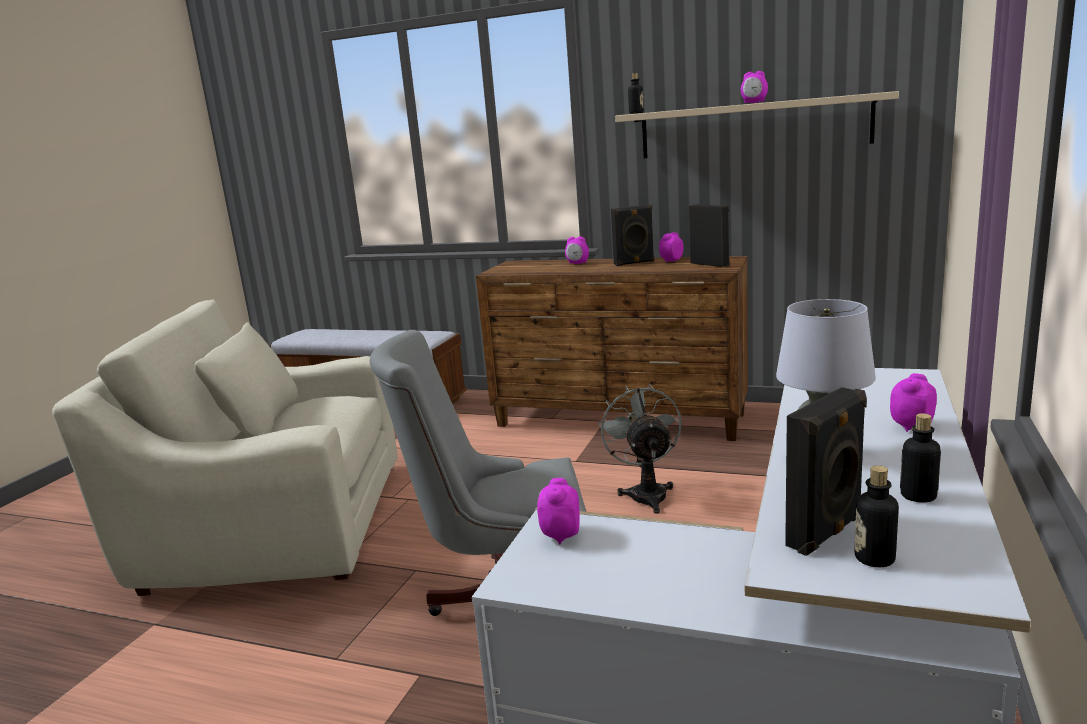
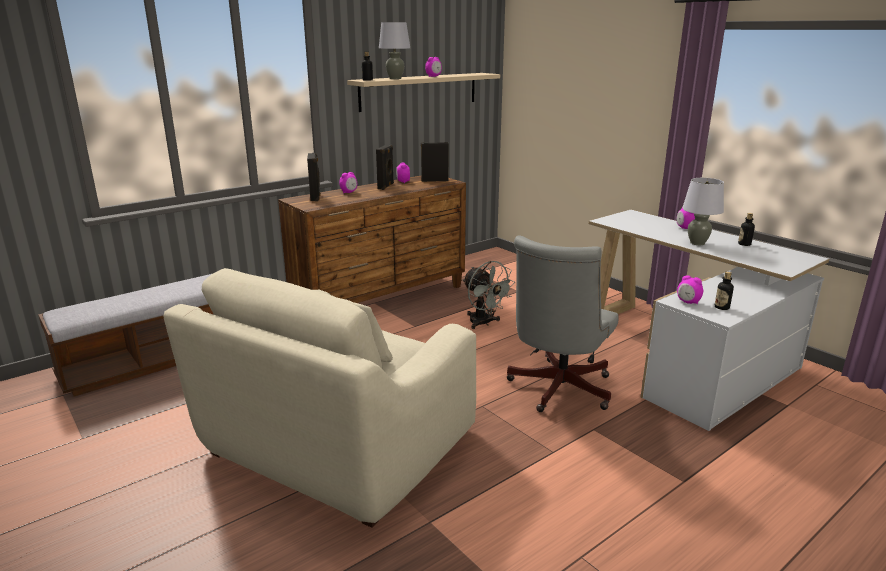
camera: 60 degrees left, 5 degrees up
grey fan [598,384,682,514] -> grey fan turned 150 degrees counterclockwise [463,261,514,329]
black speaker [785,387,867,556] -> black speaker moved to [307,153,321,201]
bottle [855,465,899,567] -> bottle moved to [715,272,734,310]
none -> grey table lamp [379,22,410,79]

